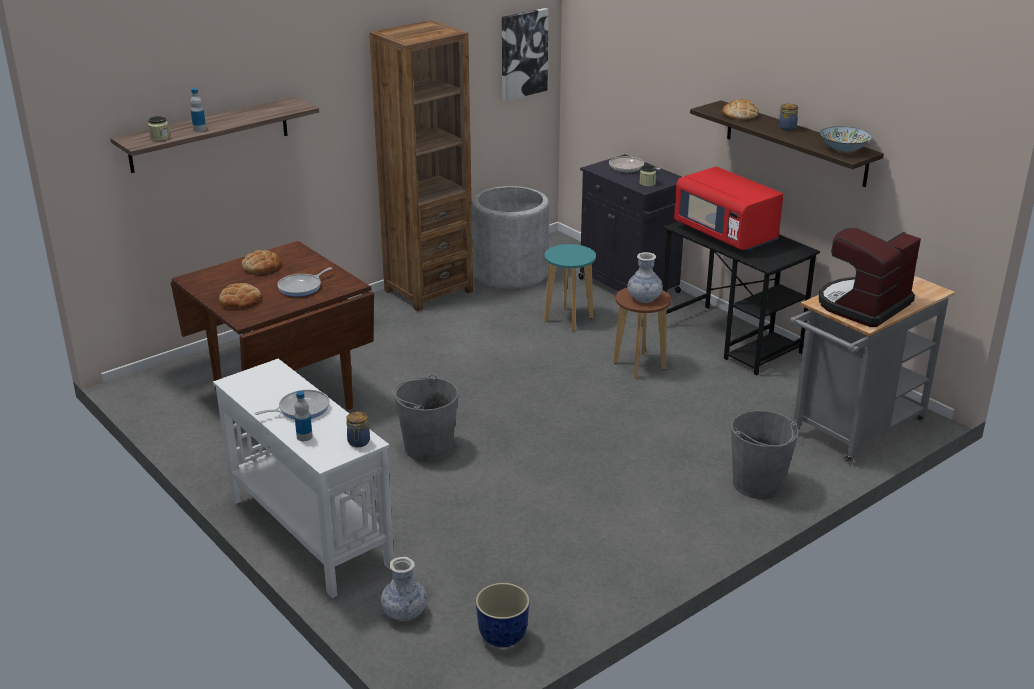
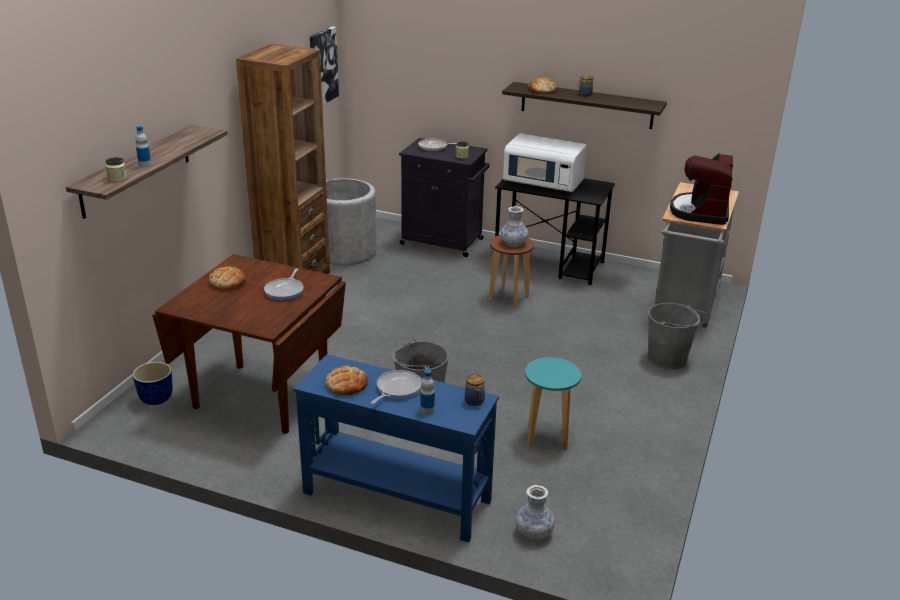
camera: 30 degrees left, 0 degrees up
white console table [213,359,394,598] -> blue console table [294,354,499,542]
bread [219,283,261,309] -> bread moved to [325,366,368,396]
planter [476,583,530,647] -> planter moved to [133,362,173,405]
turquoise stool [544,244,596,331] -> turquoise stool moved to [525,357,581,450]
red microwave [674,167,783,251] -> white microwave [503,133,587,192]
bowl [820,126,872,152] -> none

